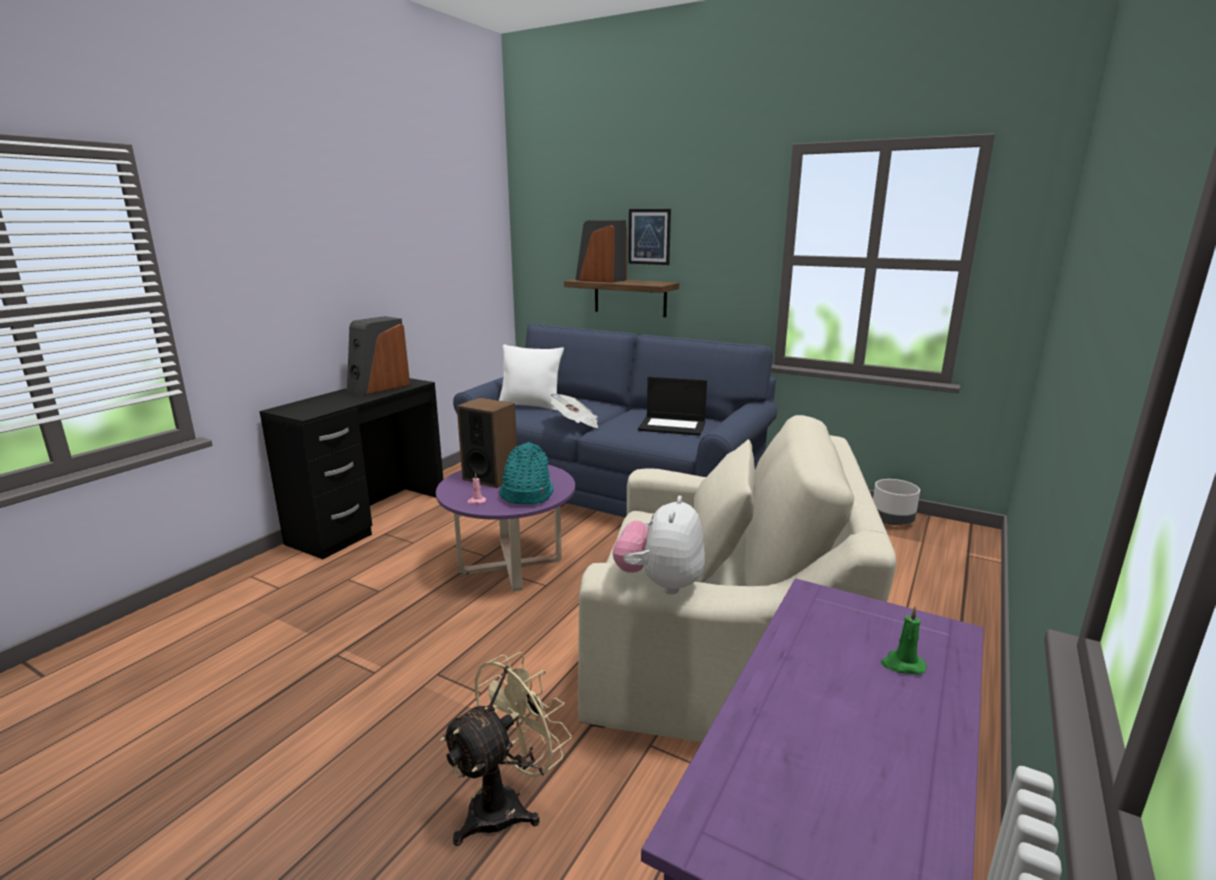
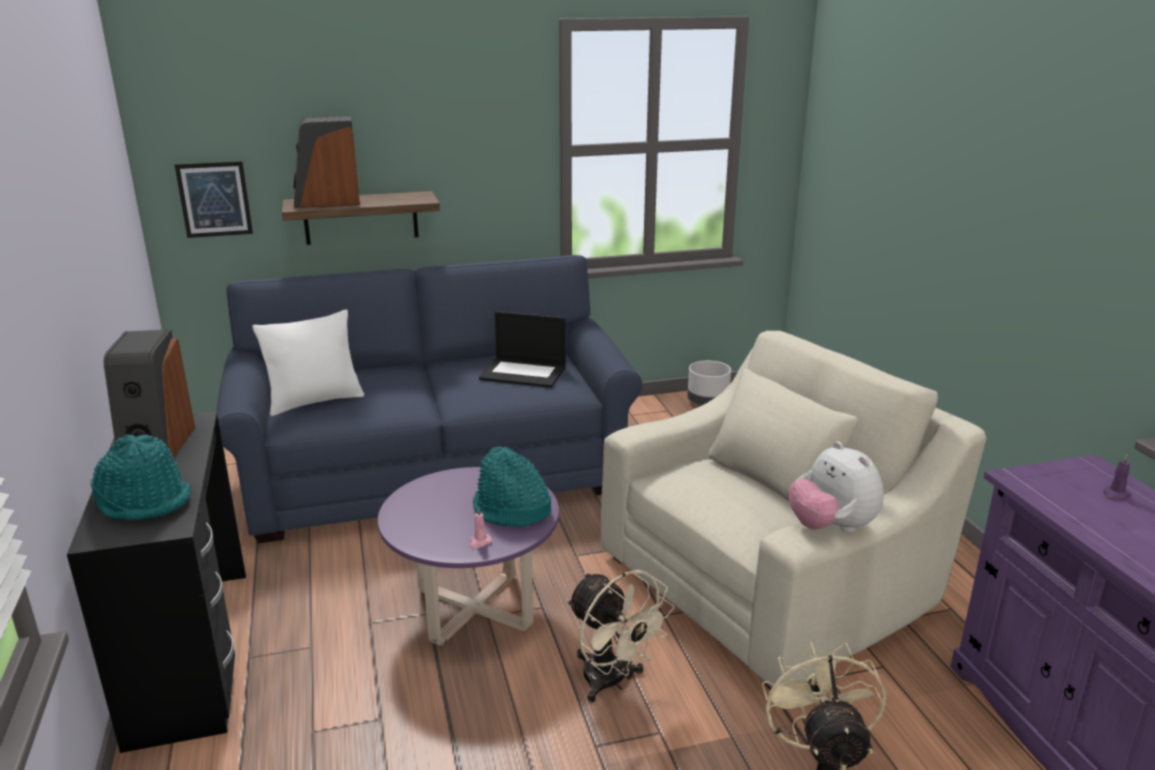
camera: 45 degrees left, 5 degrees up
speaker [457,398,517,488] -> none
newspaper [549,393,598,428] -> none
picture [628,209,671,265] -> picture moved to [175,161,253,238]
laptop [638,377,707,436] -> laptop turned 45 degrees clockwise [479,311,566,388]
green candle [881,606,926,675] -> purple candle [1103,454,1131,501]
none -> turquoise hat [90,434,191,520]
none -> beige fan [567,570,675,703]

